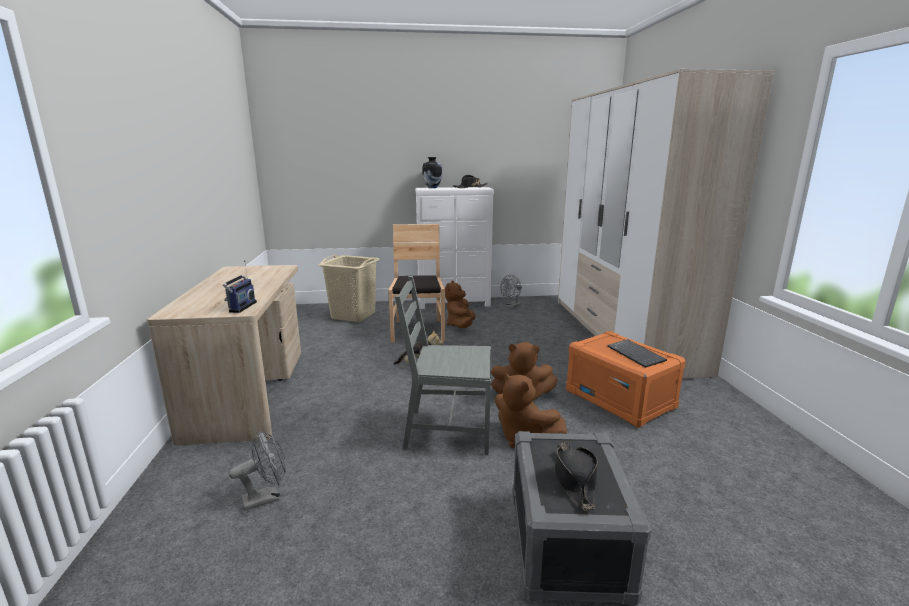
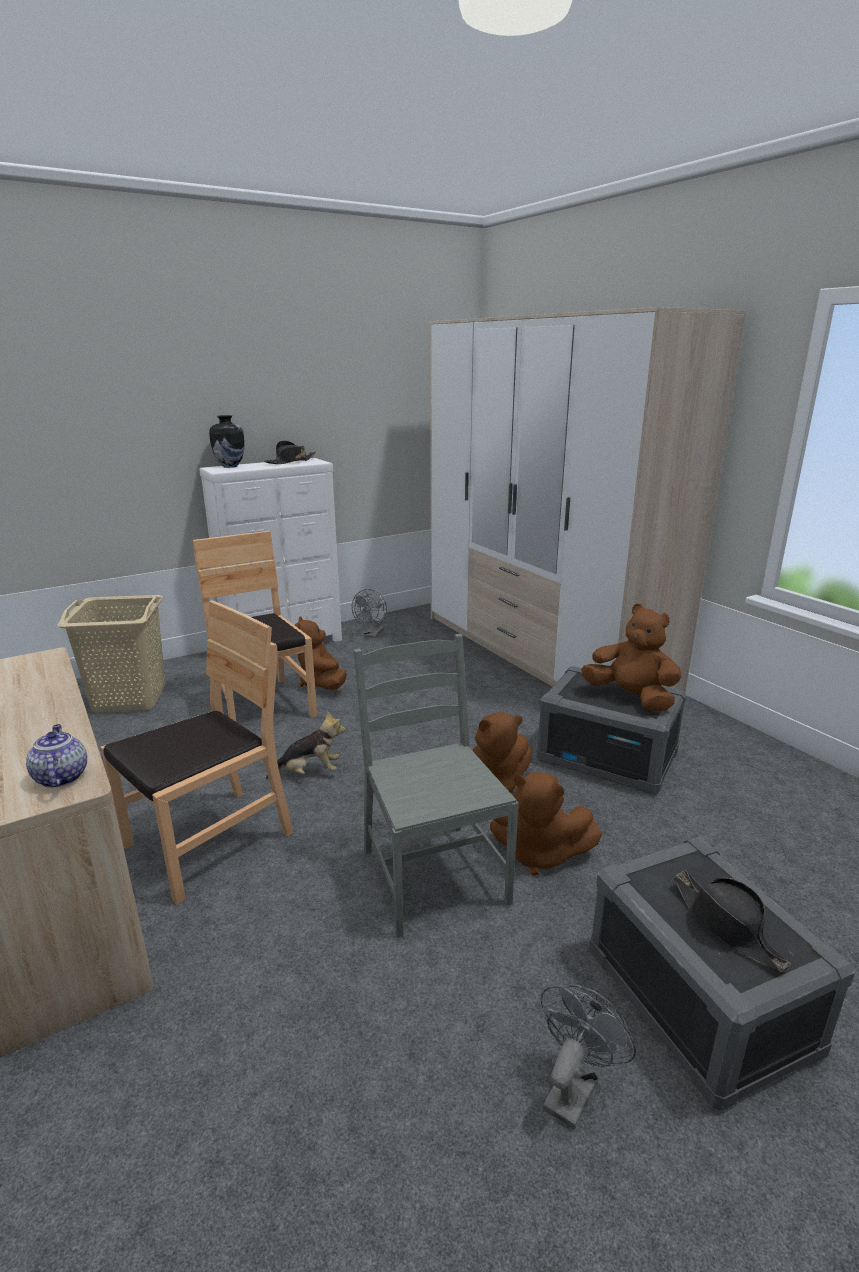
camera: 25 degrees left, 5 degrees up
radio [223,260,257,313] -> teapot [26,724,87,788]
grey fan [229,431,286,511] -> grey fan moved to [541,985,636,1129]
grey chair [395,276,491,455] -> grey chair turned 90 degrees clockwise [354,634,519,938]
orange storage box [566,331,686,428] -> grey storage box [536,666,687,795]
keyboard [607,339,667,368] -> brown plush toy [581,604,681,712]
none -> brown chair [100,600,293,905]

